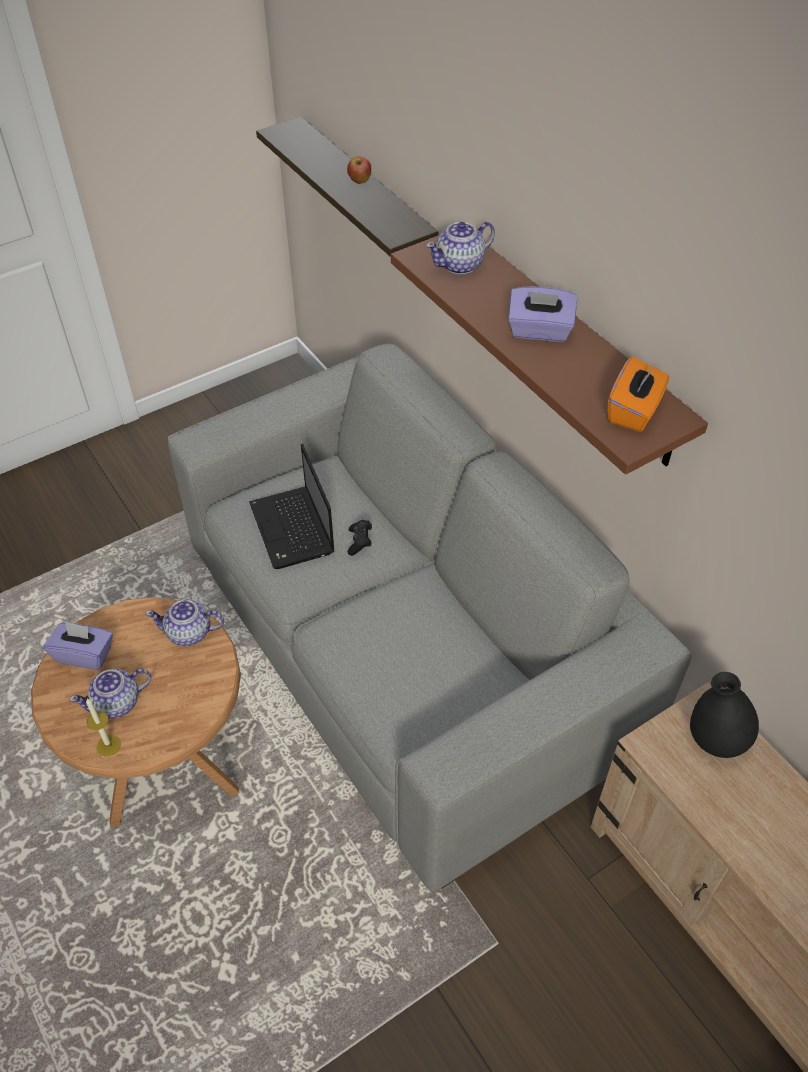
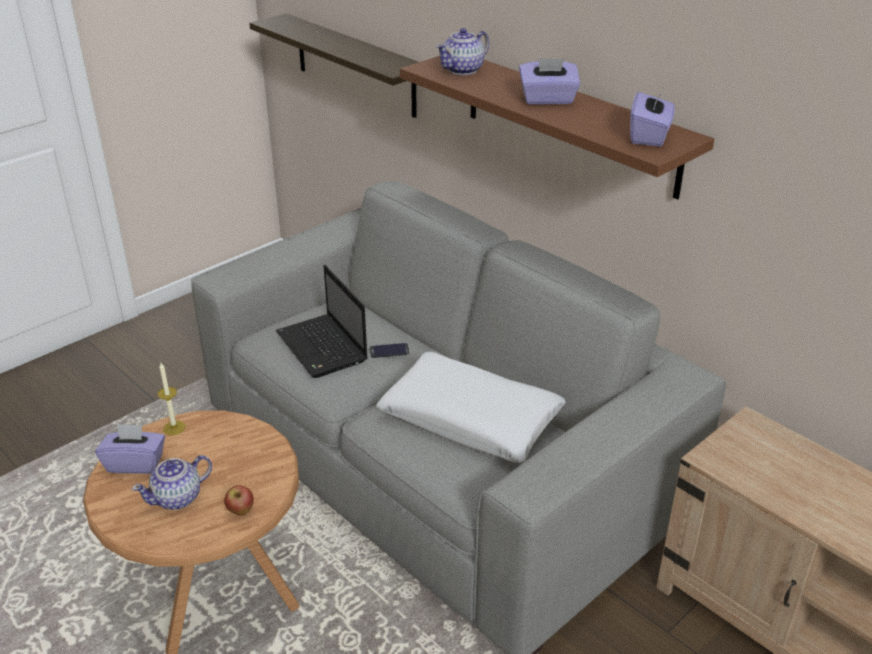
camera: 10 degrees left, 15 degrees down
candle [86,698,121,756] -> candle moved to [157,363,186,435]
teapot [145,600,224,646] -> none
apple [347,156,371,184] -> apple moved to [224,485,254,516]
black game controller [348,520,372,556] -> phone [369,343,409,358]
orange tissue box [608,356,669,432] -> purple tissue box [630,86,675,147]
black vase [690,672,759,758] -> none
none -> white pillow [376,351,566,463]

